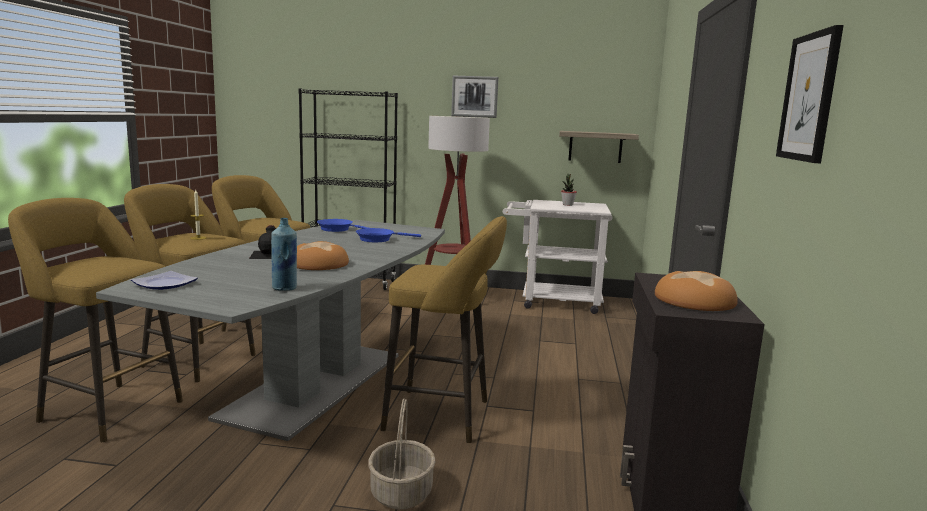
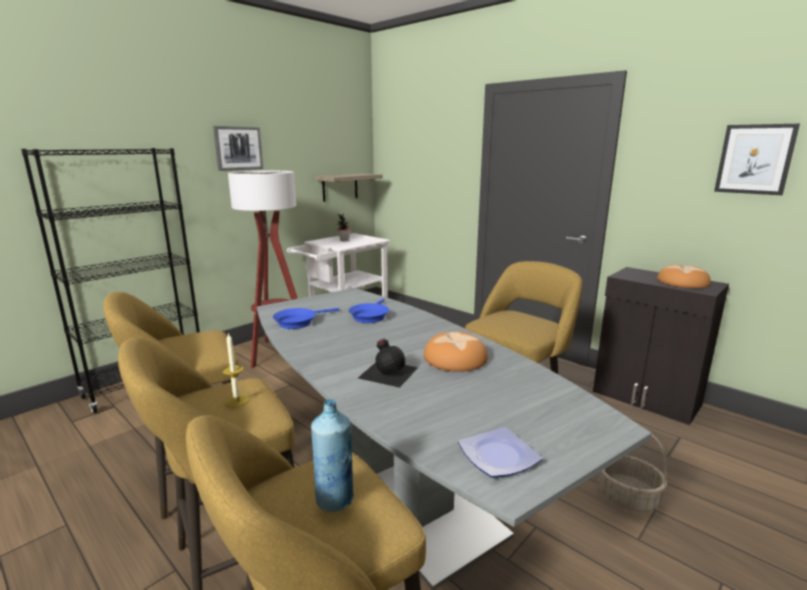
camera: 55 degrees left, 5 degrees up
blue bottle [271,218,297,291] -> blue bottle moved to [311,399,354,512]

